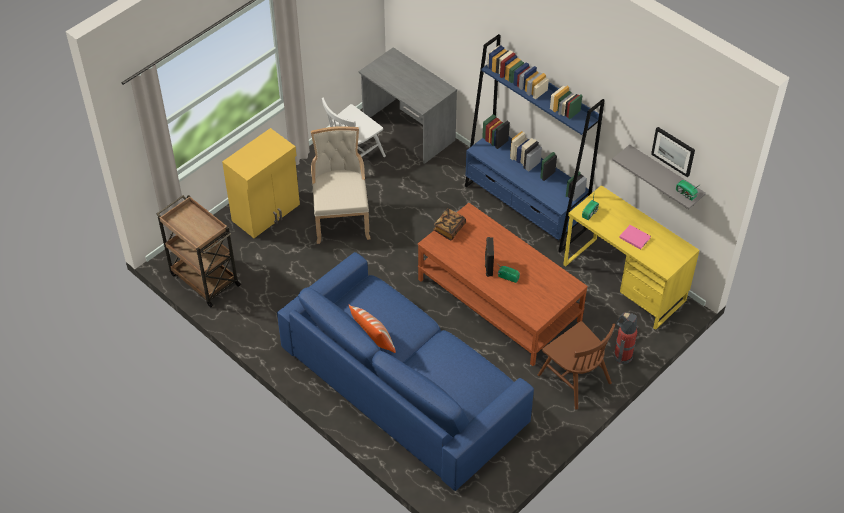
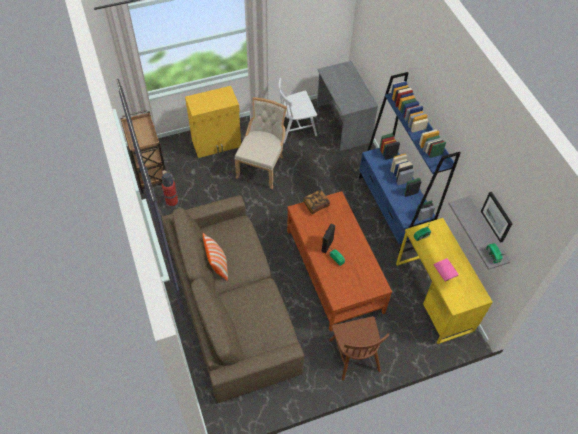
camera: 25 degrees right, 5 degrees up
blue sofa [277,252,534,491] -> brown sofa [162,195,304,403]
fire extinguisher [614,312,638,364] -> fire extinguisher moved to [161,170,179,208]

